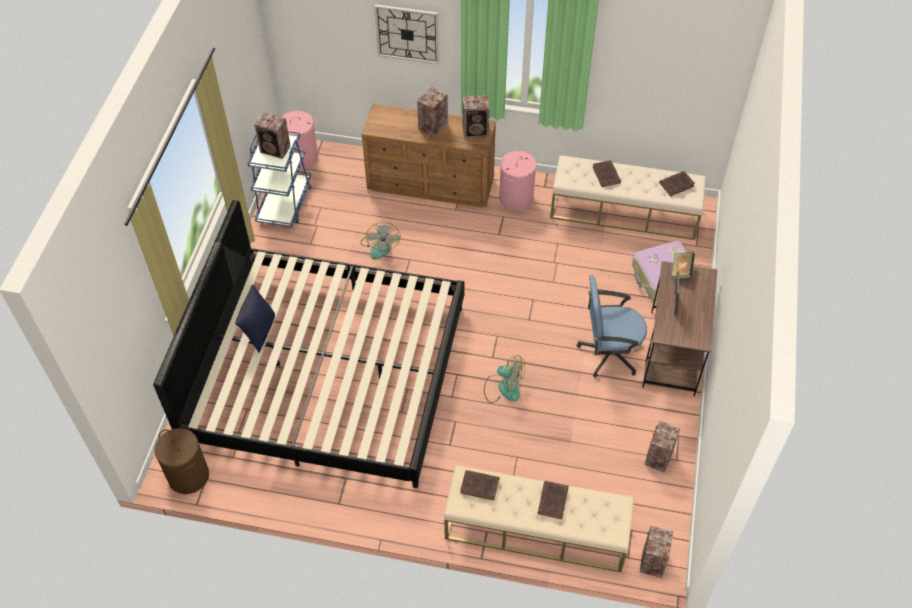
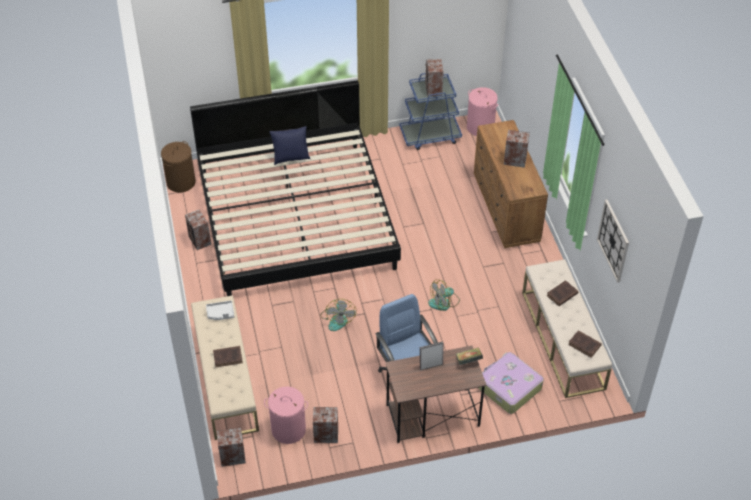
camera: 65 degrees right, 5 degrees down
fan [360,222,400,259] -> fan moved to [428,279,460,311]
wall clock [374,4,439,64] -> wall clock moved to [597,200,629,283]
brown book [460,470,500,501] -> grey tray [206,301,235,320]
speaker [463,95,490,138] -> speaker moved to [185,209,211,250]
pink laundry basket [499,151,536,211] -> pink laundry basket moved to [264,387,308,444]

